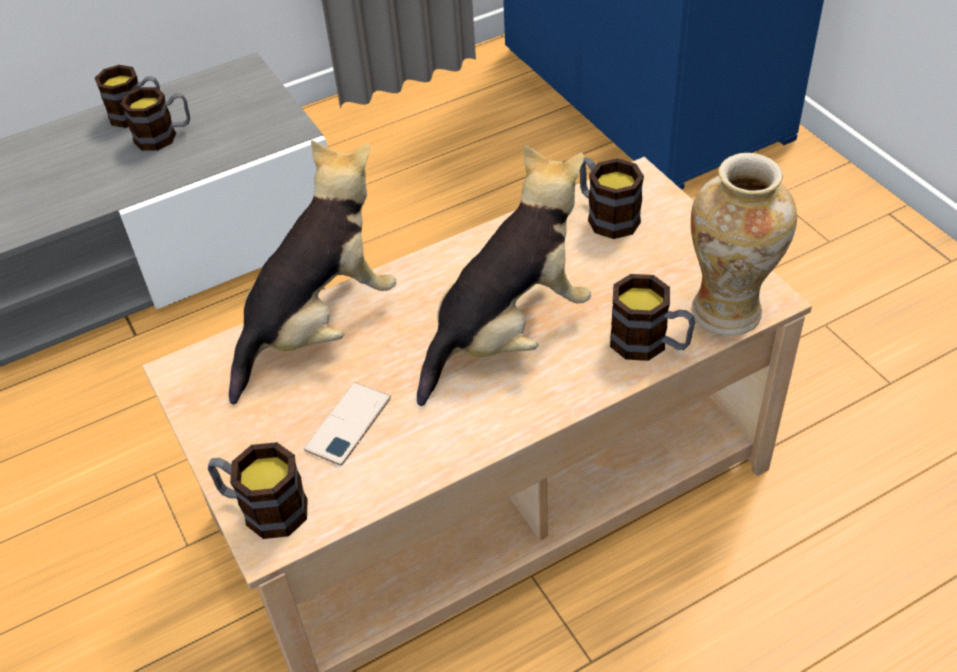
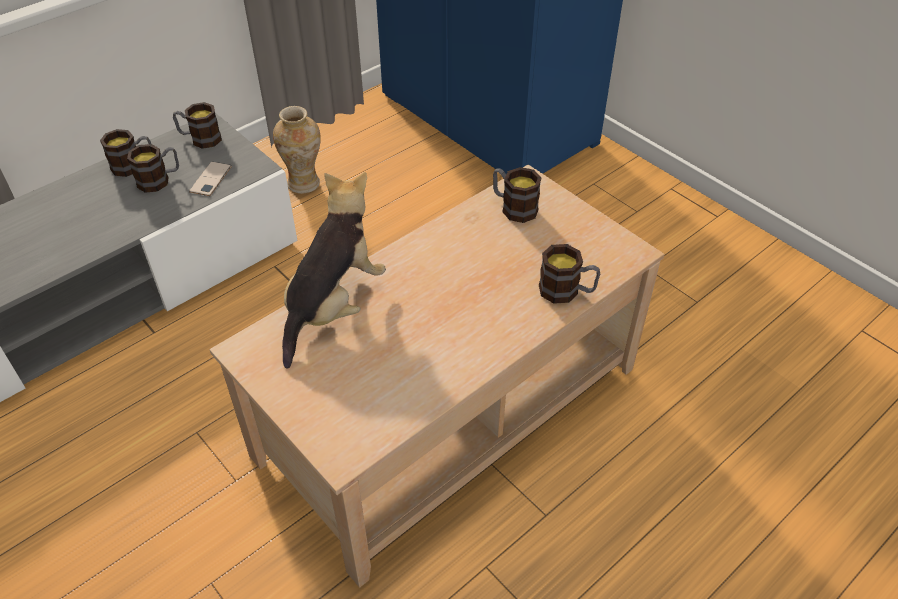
camera: 15 degrees left, 0 degrees up
mug [208,442,307,539] -> mug moved to [173,102,222,149]
phone [304,382,391,466] -> phone moved to [189,162,232,196]
plush toy [417,145,591,406] -> none
vase [691,153,797,336] -> vase moved to [273,106,321,194]

